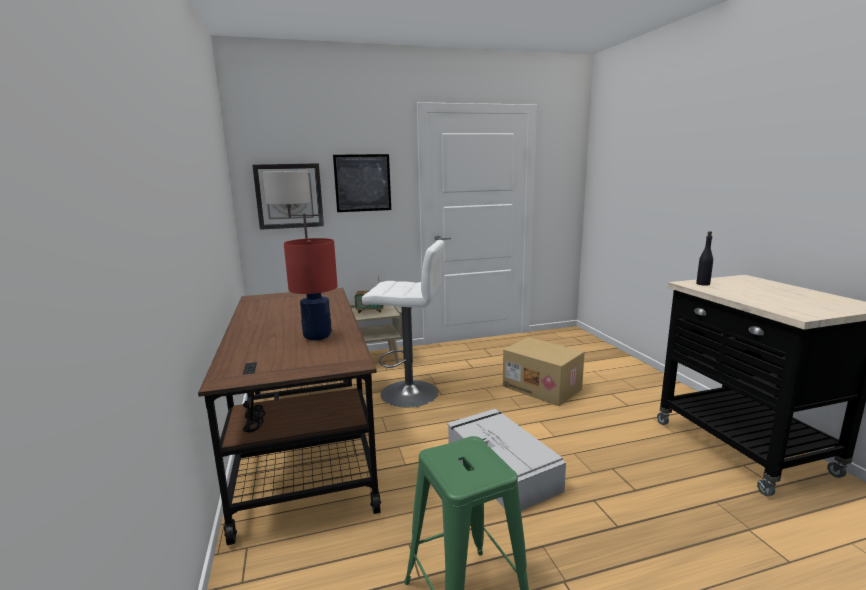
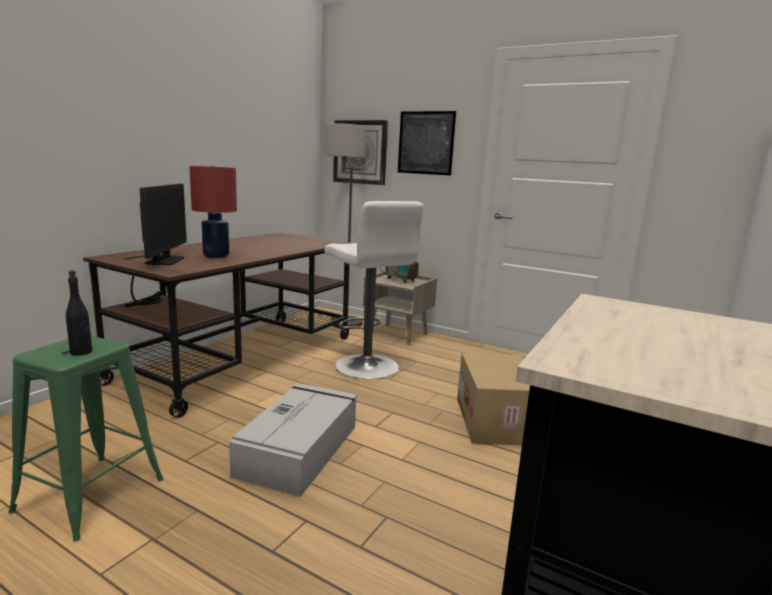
camera: 45 degrees right, 0 degrees up
black bottle [696,231,713,286] -> black bottle moved to [66,270,93,356]
none -> monitor [140,184,187,265]

